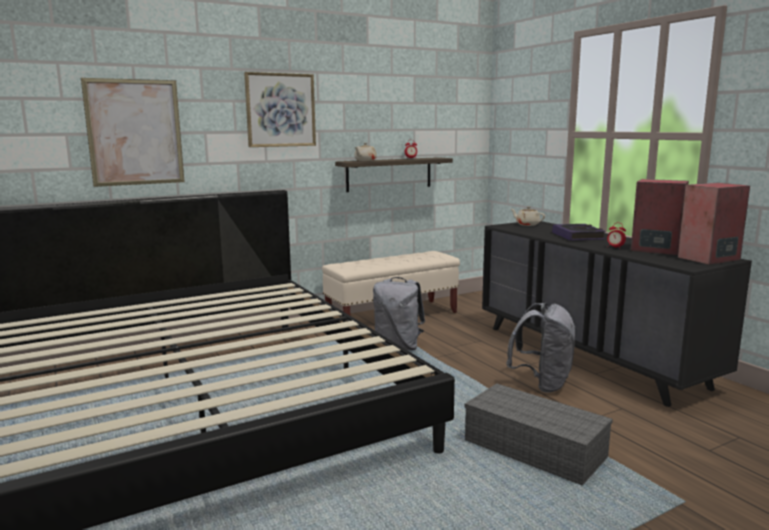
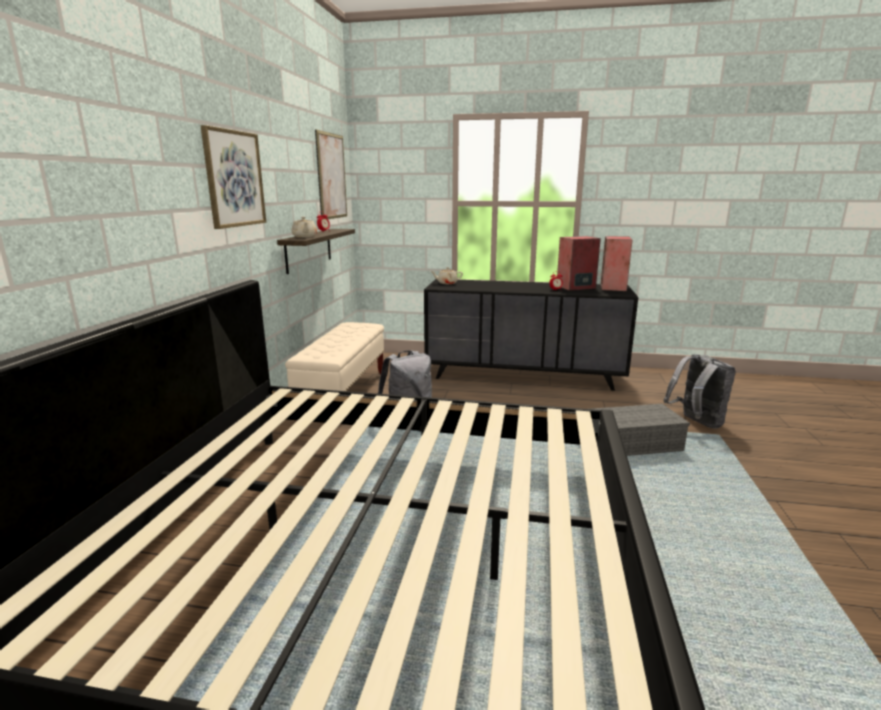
camera: 50 degrees left, 5 degrees up
picture [81,78,185,187] -> picture moved to [315,129,347,219]
grey backpack [506,303,576,393] -> grey backpack moved to [663,354,736,429]
book [552,224,606,240] -> none

